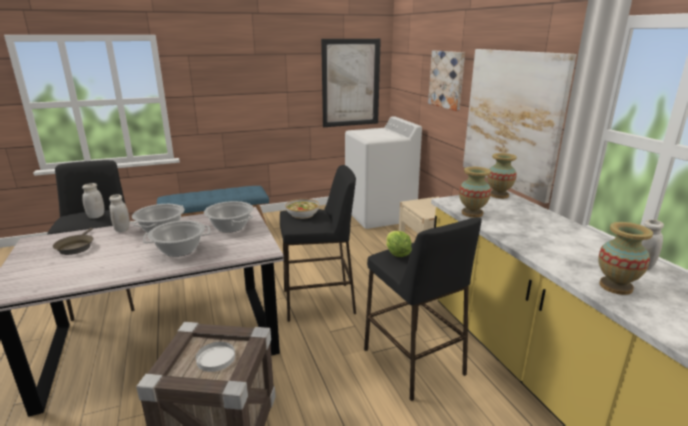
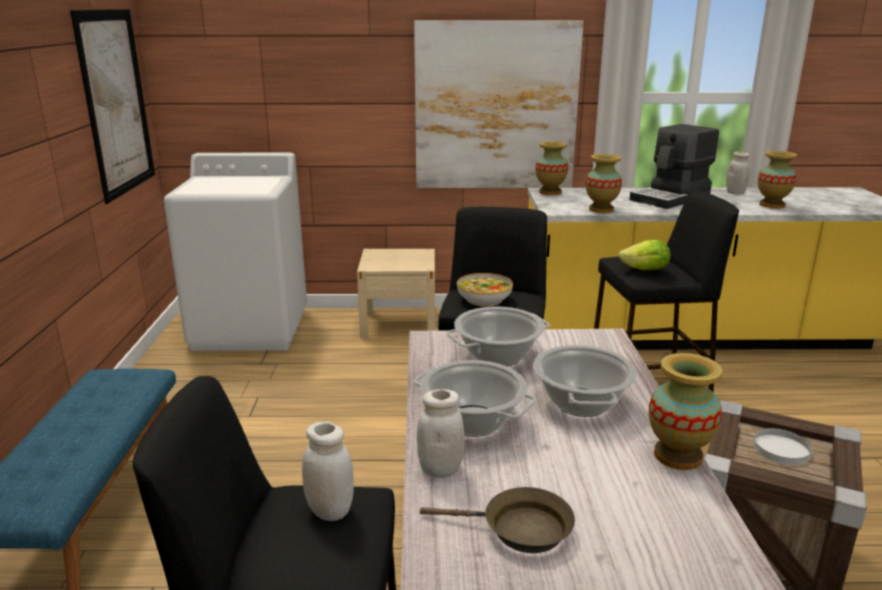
camera: 70 degrees left, 0 degrees up
picture [428,51,465,111] -> none
none -> coffee machine [629,124,719,209]
none -> vase [649,353,722,470]

